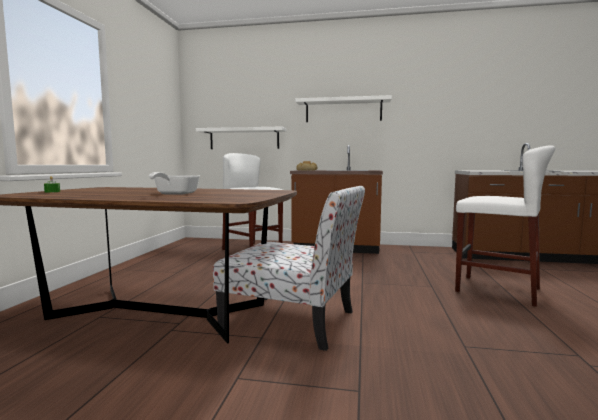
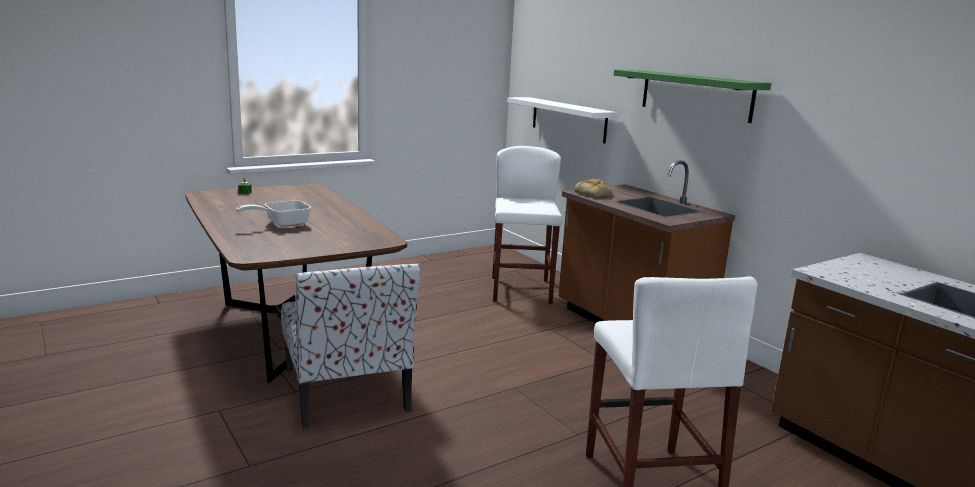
camera: 45 degrees right, 10 degrees up
white shelf [295,95,392,122] -> green shelf [614,70,771,123]

